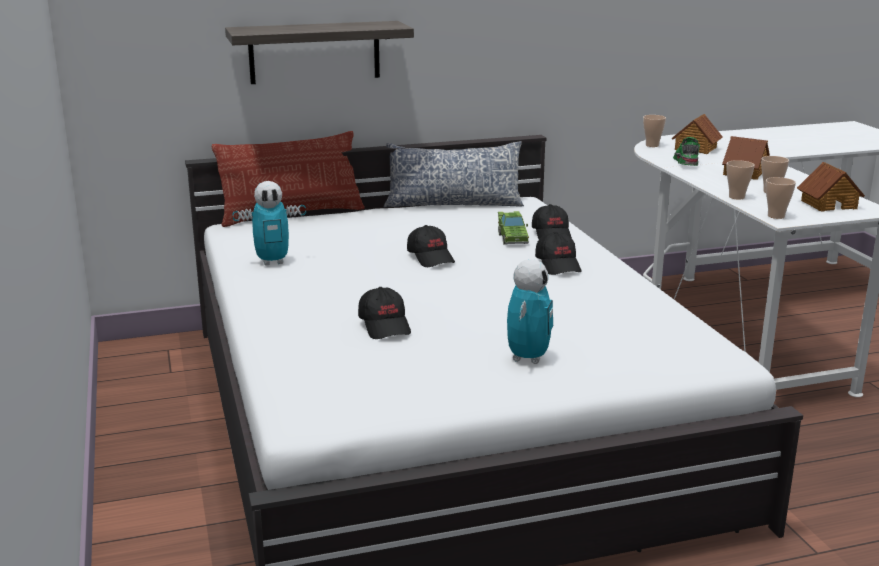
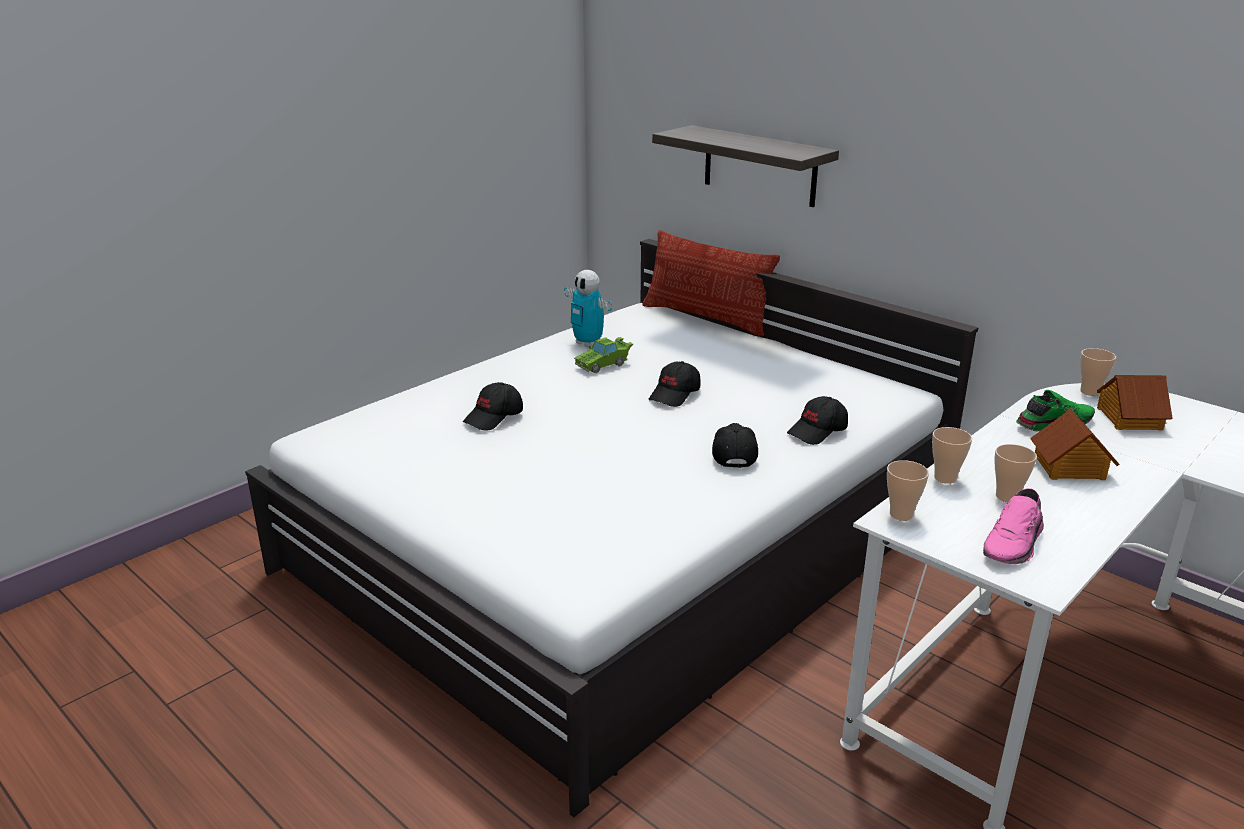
camera: 60 degrees right, 5 degrees up
pillow [384,141,524,208] -> none
green toy car [498,211,529,245] -> green toy car moved to [574,337,633,373]
toy robot [507,259,553,364] -> none
black cap [535,232,581,275] -> black cap turned 135 degrees clockwise [712,423,758,468]
toy house [797,162,865,212] -> pink shoe [983,488,1044,564]

